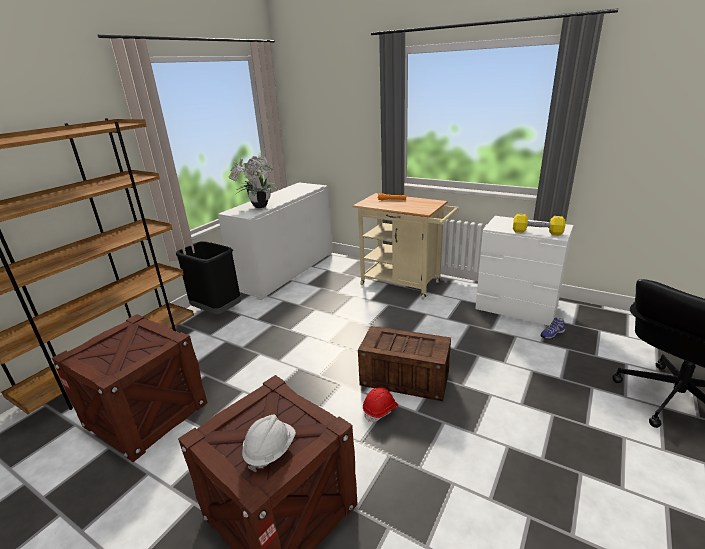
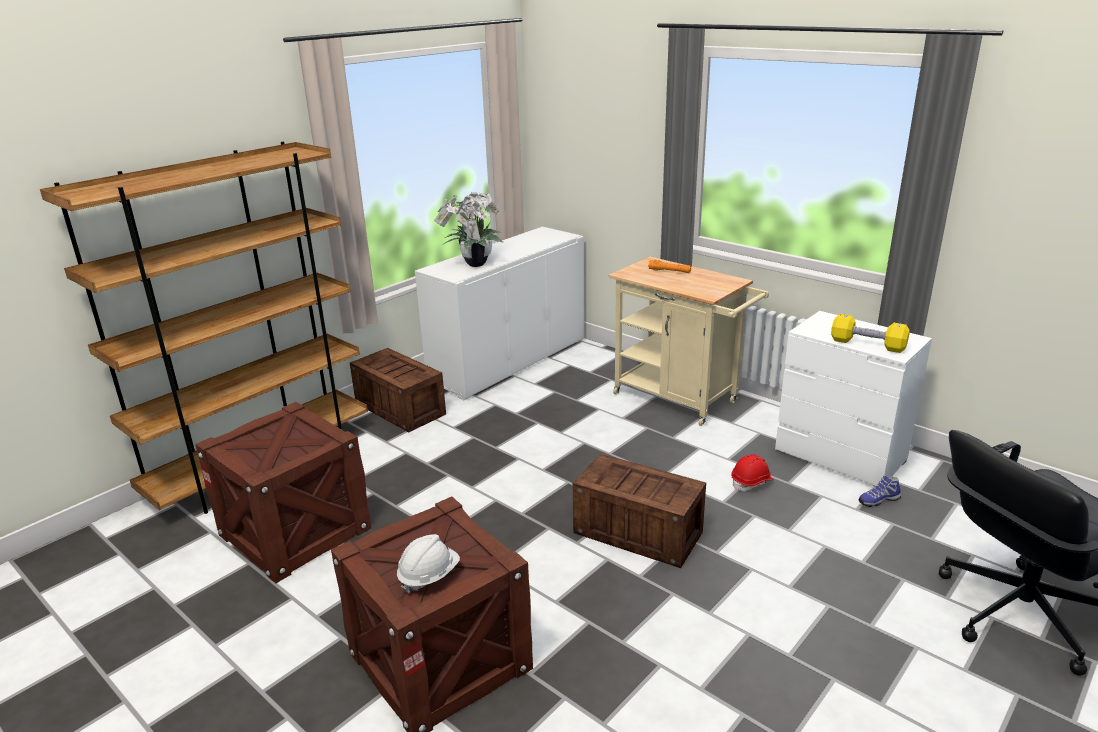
camera: 10 degrees right, 0 degrees up
black trash can [176,241,241,314] -> crate [350,348,446,432]
red hard hat [363,387,398,422] -> red hard hat moved to [731,454,774,491]

